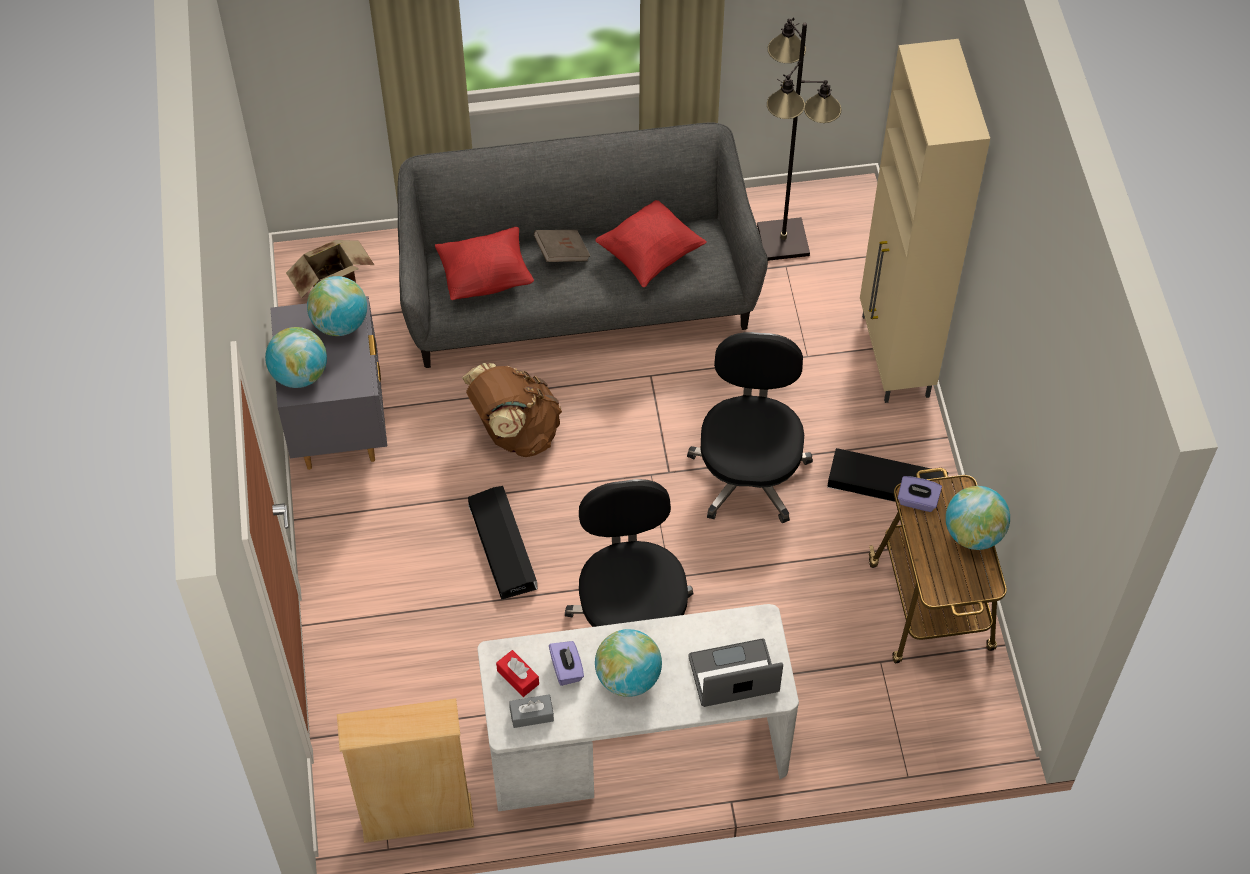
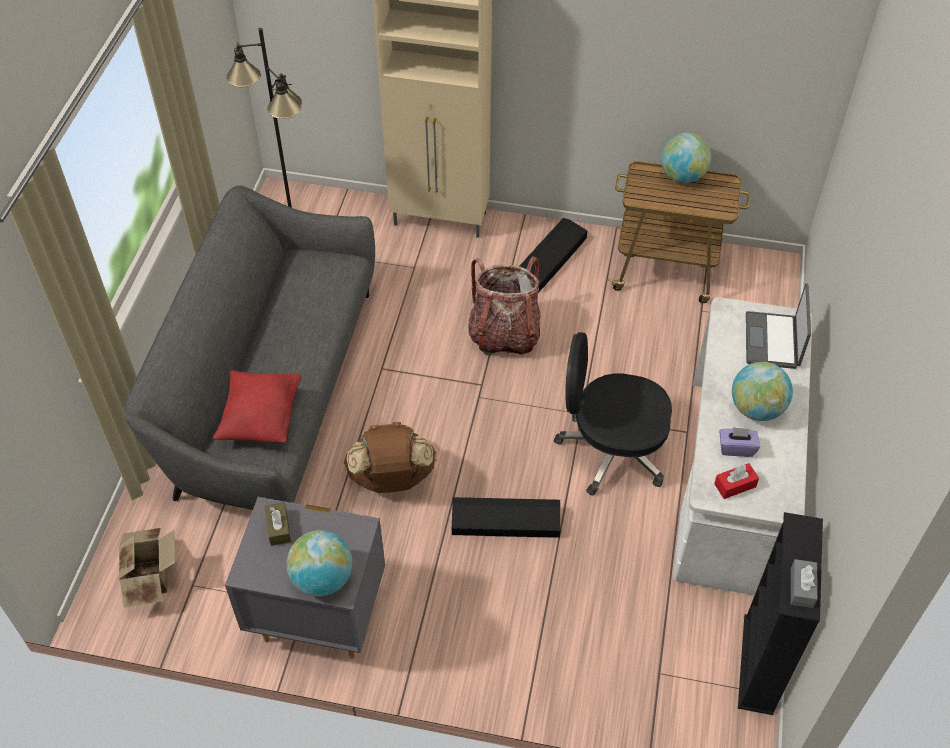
camera: 70 degrees left, 5 degrees down
globe [307,276,367,336] -> brown tissue box [265,502,291,546]
beige bookcase [337,698,474,843] -> black bookcase [738,512,823,715]
grey tissue box [509,694,554,728] -> grey tissue box moved to [791,559,818,608]
brown book [534,230,590,262] -> none
red pillow [596,200,707,287] -> none
black office chair [687,332,813,523] -> backpack [468,256,541,355]
purple tissue box [898,476,942,512] -> none

